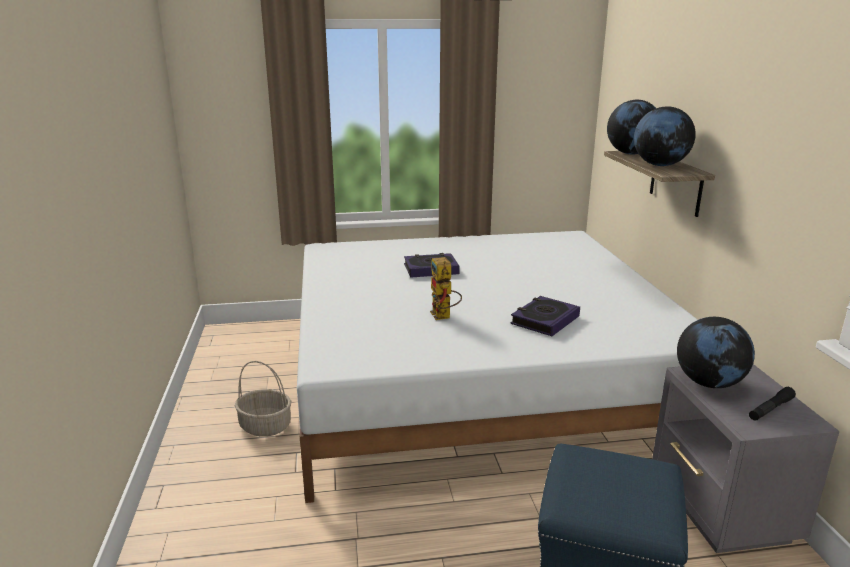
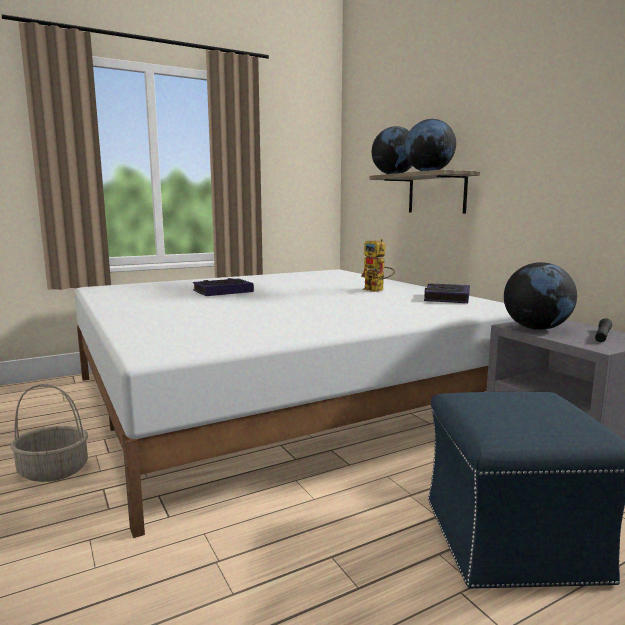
camera: 20 degrees left, 10 degrees down
toy robot [430,257,462,320] -> toy robot moved to [361,239,395,292]
book [510,296,580,336] -> book moved to [424,283,470,303]

